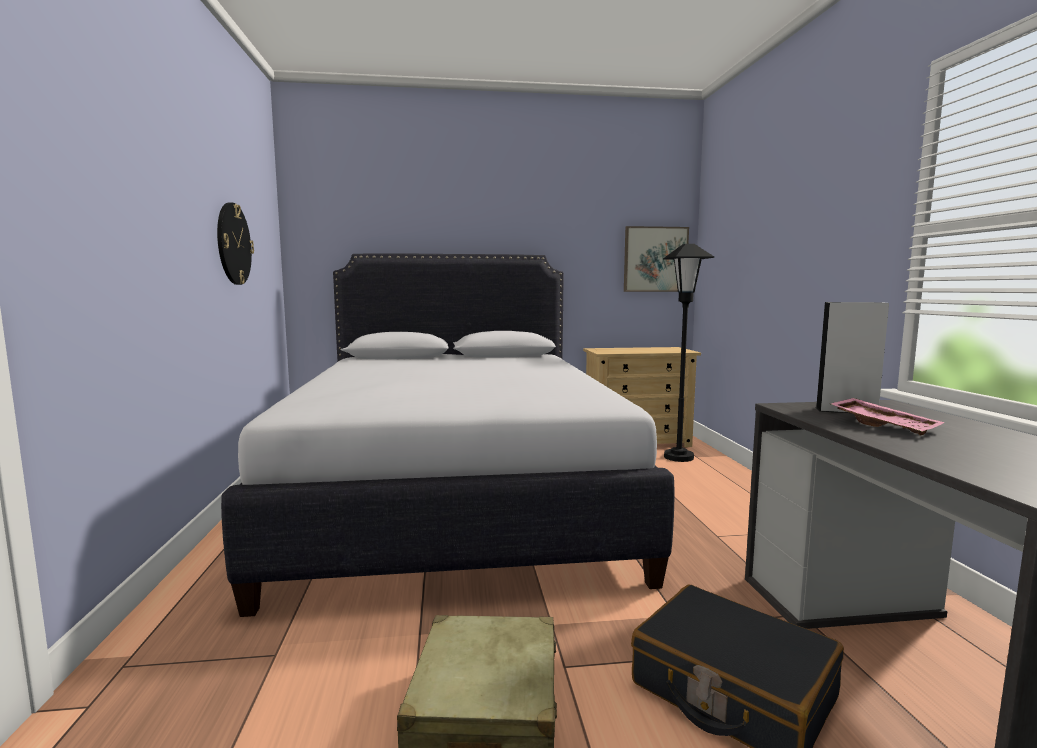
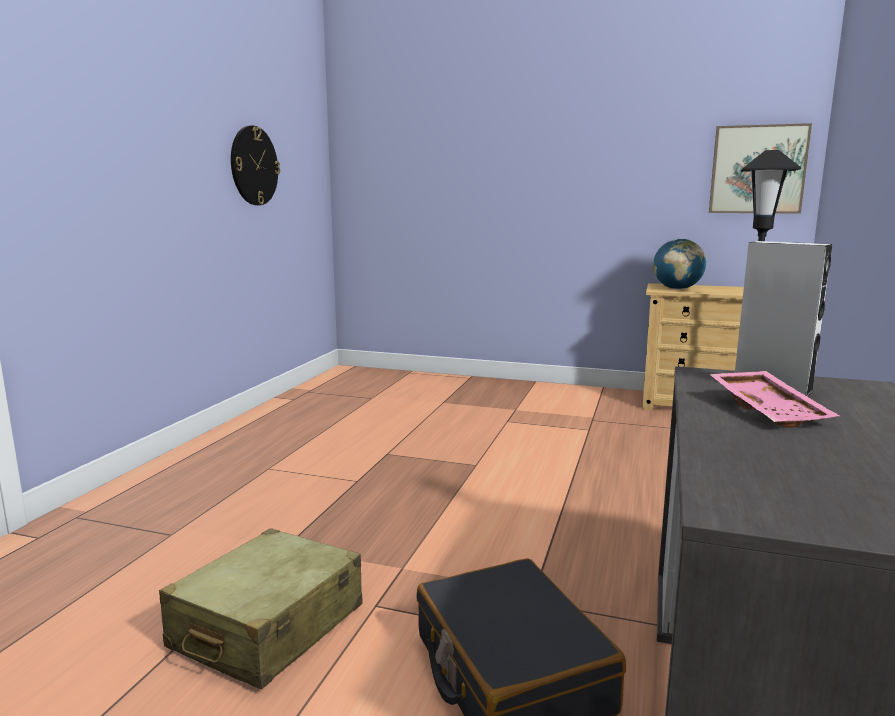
camera: 25 degrees right, 5 degrees up
white bed [221,253,675,617] -> none
none -> globe [653,239,706,289]

